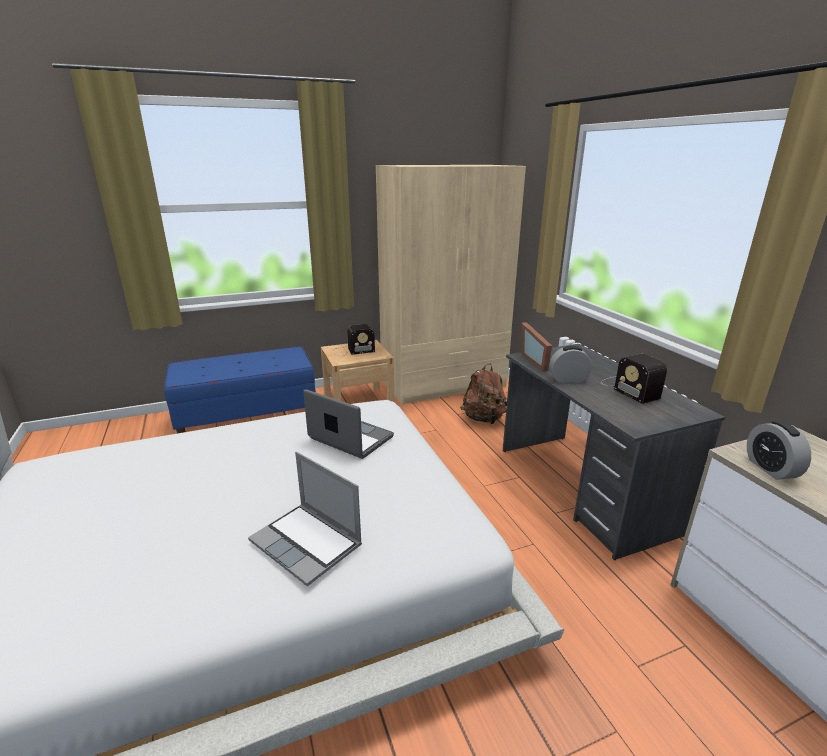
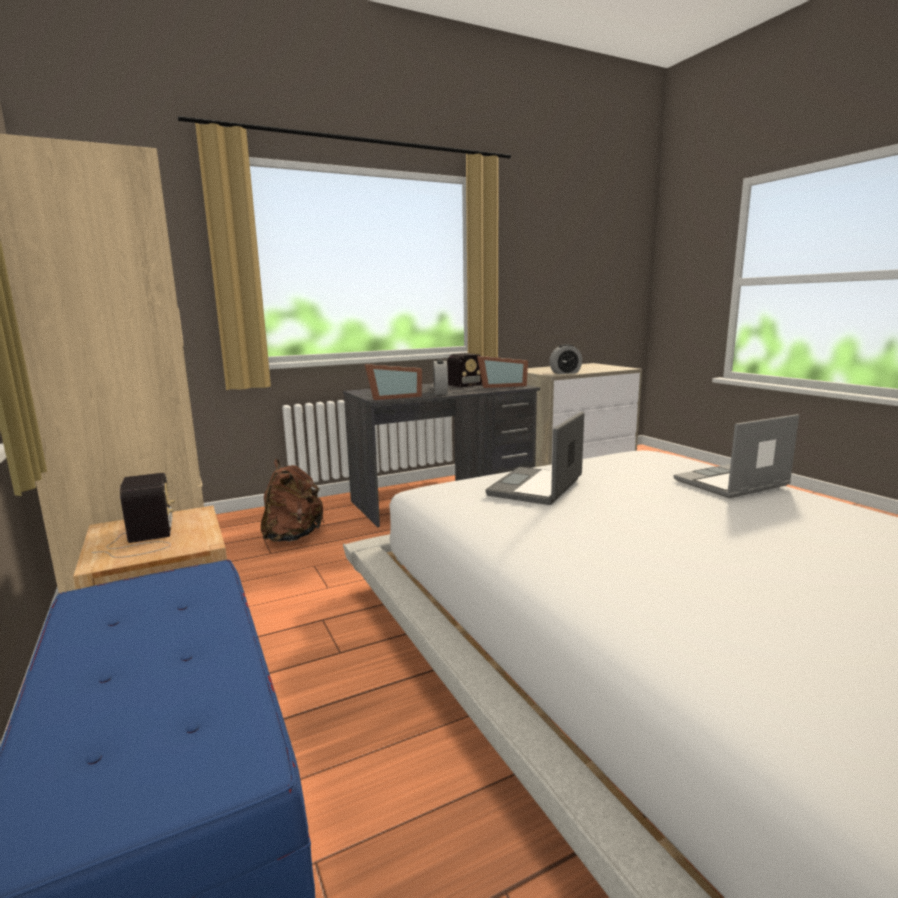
camera: 95 degrees left, 10 degrees down
laptop [248,452,362,586] -> laptop turned 150 degrees counterclockwise [673,414,799,498]
none -> picture frame [477,356,528,388]

